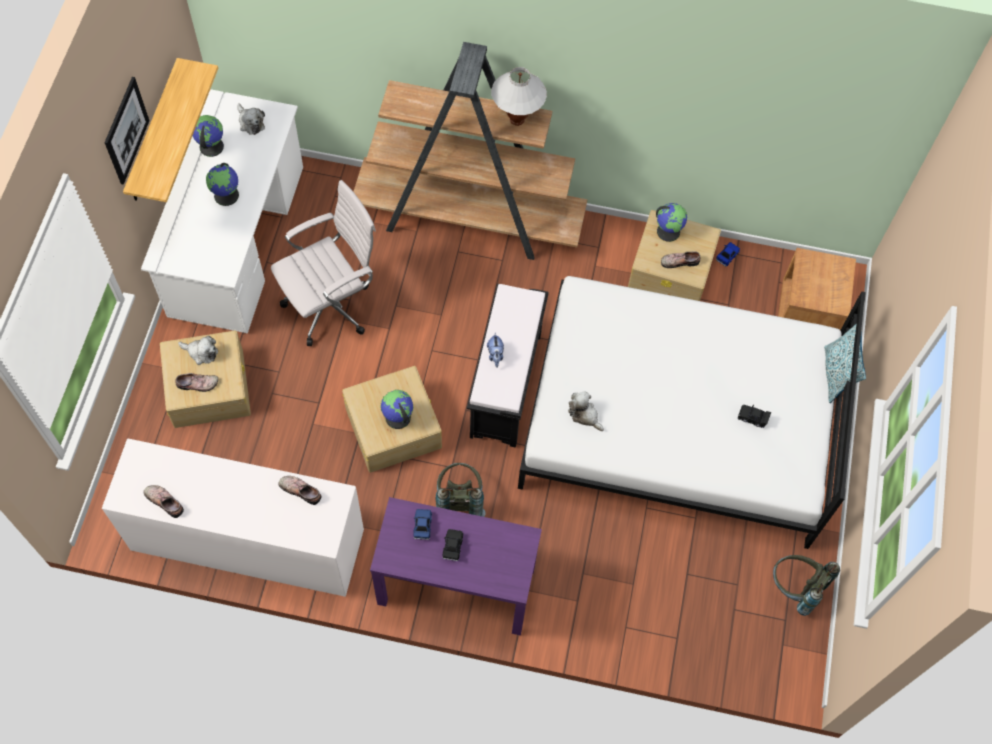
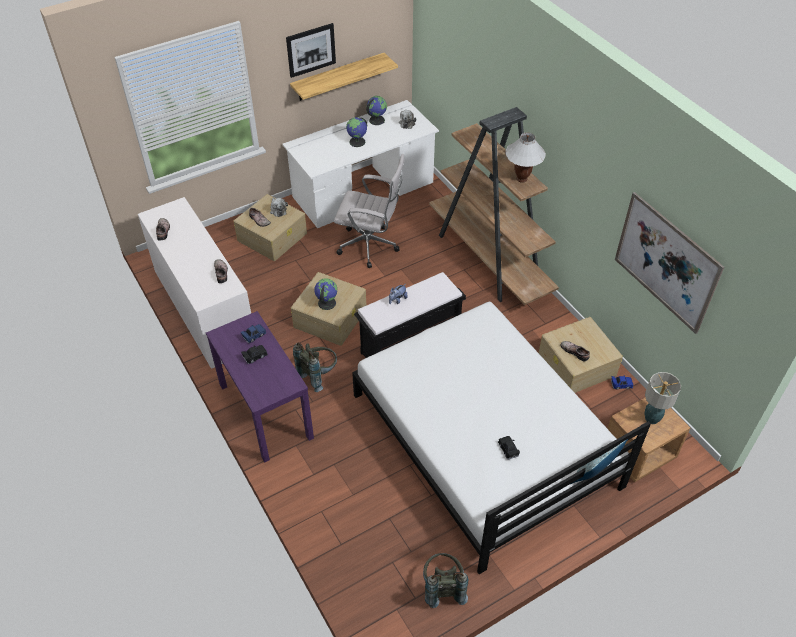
camera: 50 degrees right, 15 degrees down
plush toy [568,391,604,431] -> none
globe [656,203,687,242] -> none
none -> picture [615,192,724,334]
none -> table lamp [645,372,681,424]

